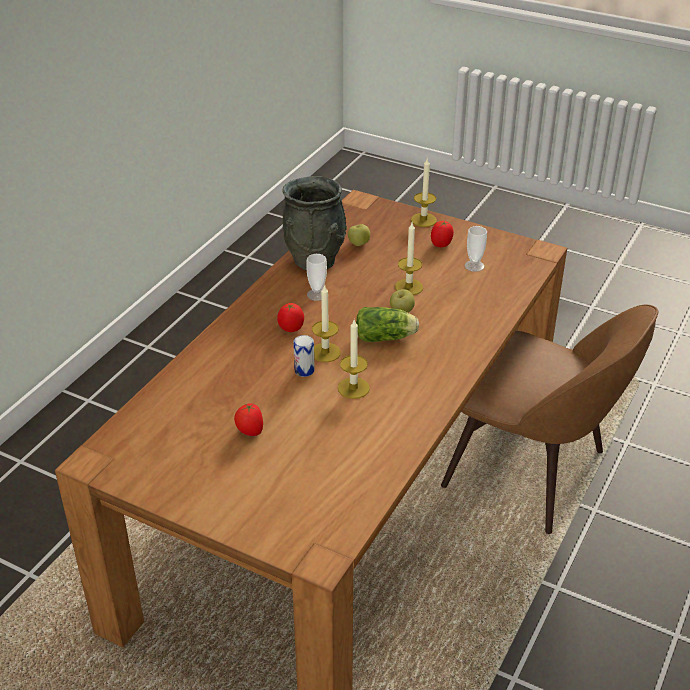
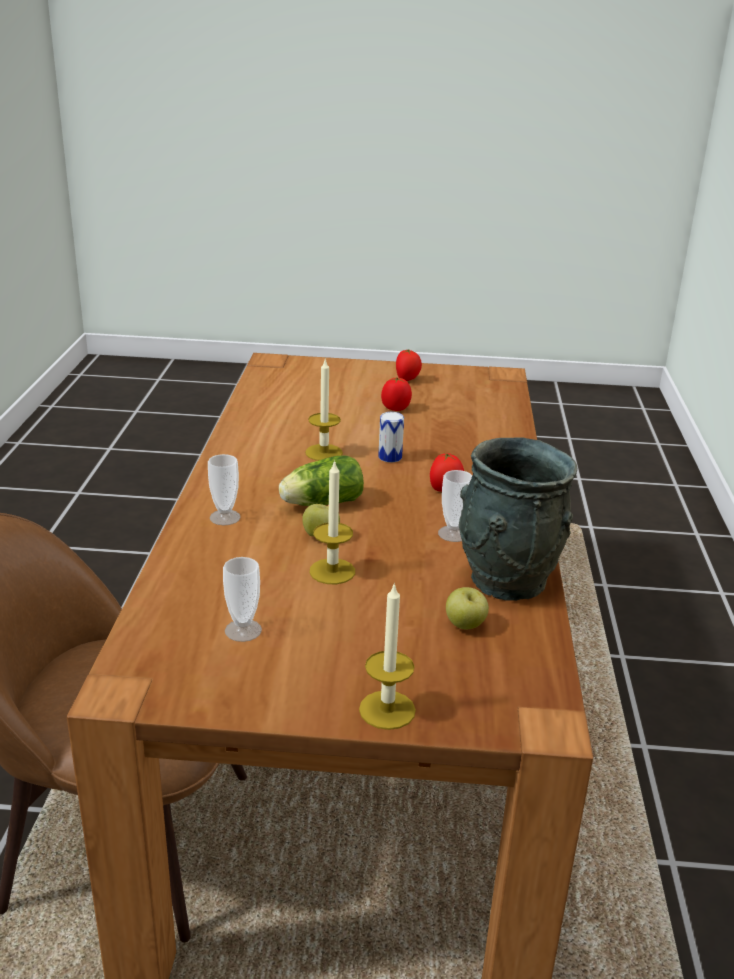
camera: 155 degrees right, 10 degrees down
candle [312,284,341,362] -> none
tomato [431,221,454,247] -> tomato moved to [396,350,422,381]
none -> cup [208,454,241,525]

